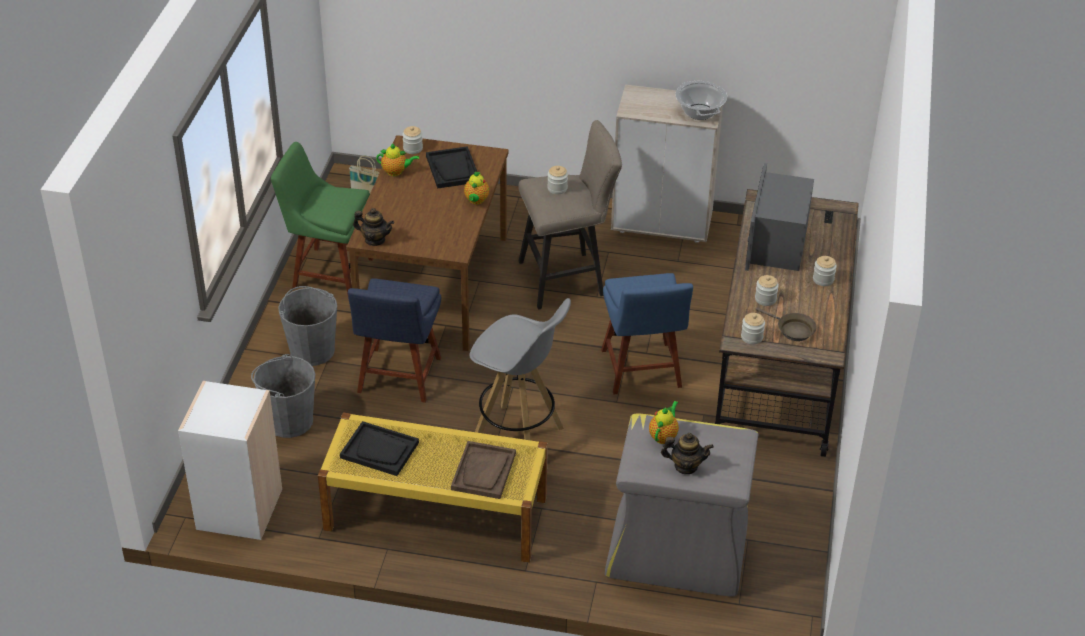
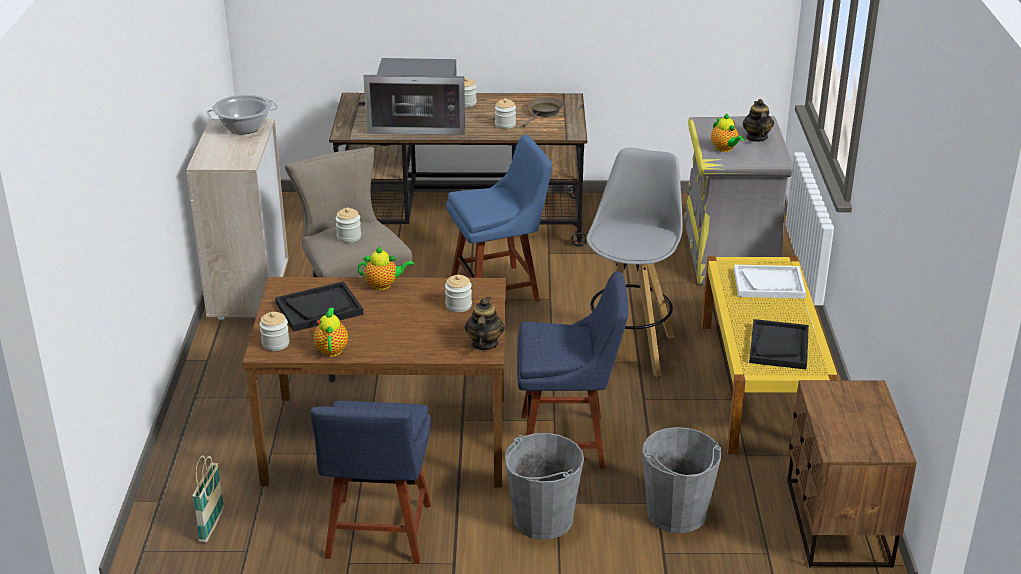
camera: 100 degrees left, 10 degrees down
bookcase [178,381,282,540] -> brown nightstand [787,380,917,568]
green chair [271,142,374,294] -> blue chair [311,401,431,564]
brown tray [451,441,516,499] -> white tray [734,265,806,299]
teapot [649,401,679,444] -> teapot turned 135 degrees counterclockwise [711,114,744,152]
jar [741,313,765,344] -> jar moved to [445,275,472,312]

